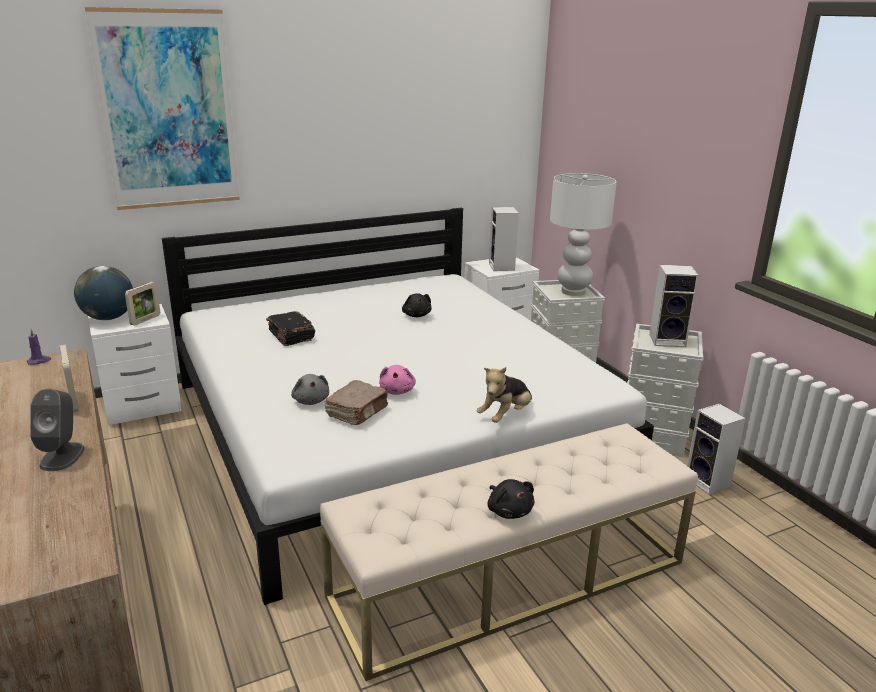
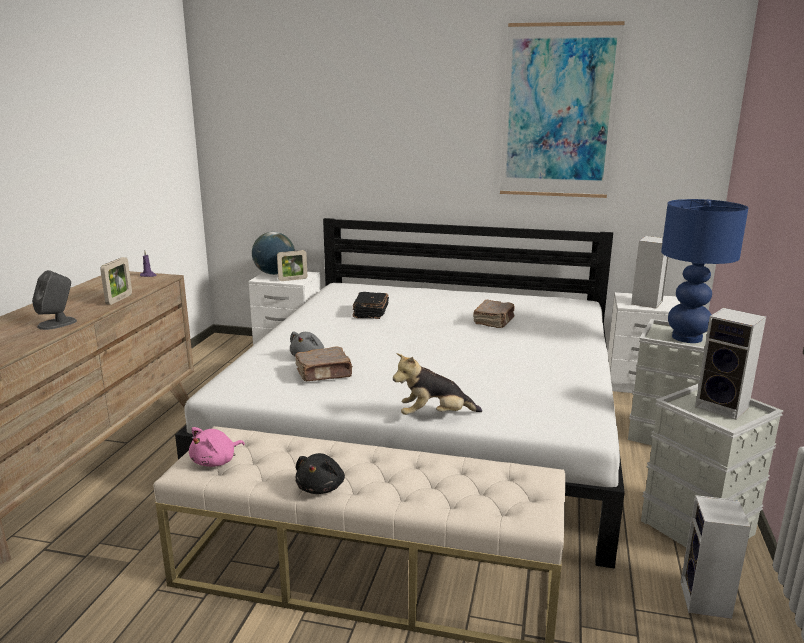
camera: 40 degrees right, 5 degrees down
picture [85,7,240,210] -> picture moved to [500,21,625,198]
pink plush toy [379,365,416,395] -> pink plush toy moved to [189,427,245,467]
black plush toy [402,293,431,317] -> brown book [473,300,515,328]
white table lamp [550,173,617,296] -> blue table lamp [661,199,748,343]

